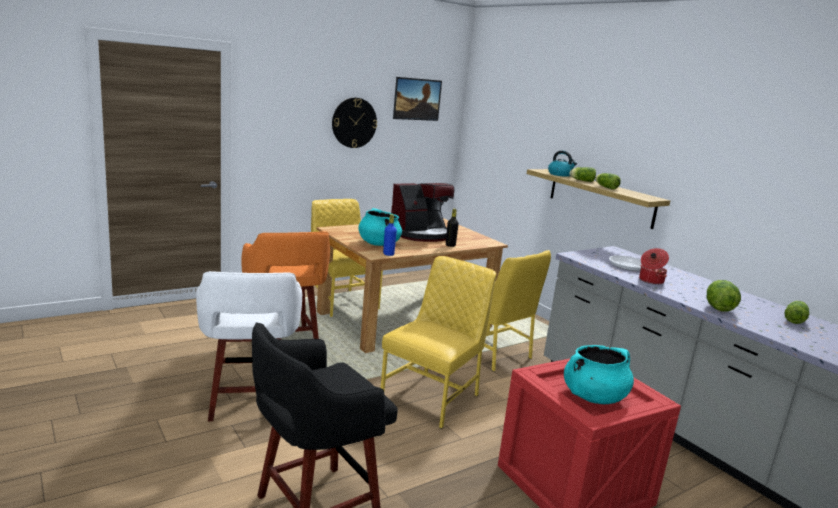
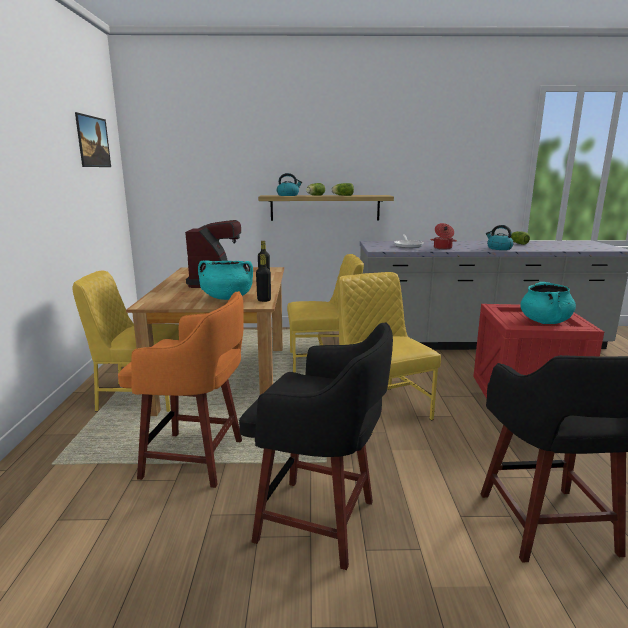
camera: 55 degrees left, 0 degrees up
white stool [196,271,302,422] -> black stool [239,322,393,570]
wall clock [332,98,377,148] -> none
blue bottle [383,214,397,256] -> black bottle [256,254,271,302]
lettuce [707,280,741,312] -> kettle [486,225,514,250]

